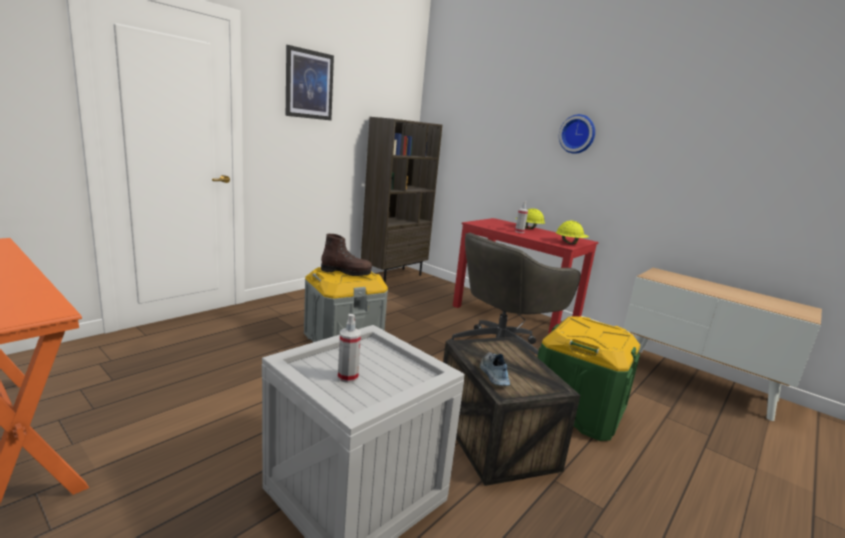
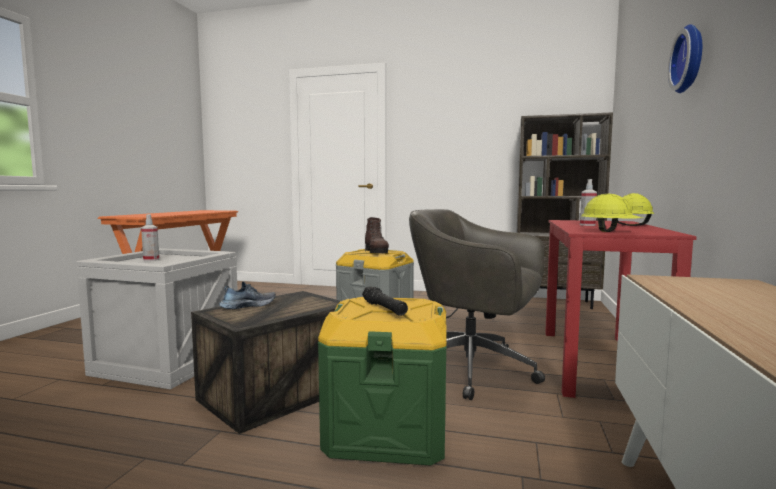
camera: 65 degrees right, 10 degrees down
picture [286,45,334,120] -> none
none -> black flashlight [362,286,408,316]

